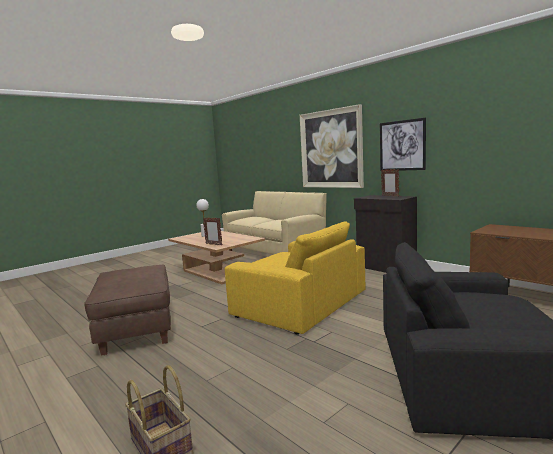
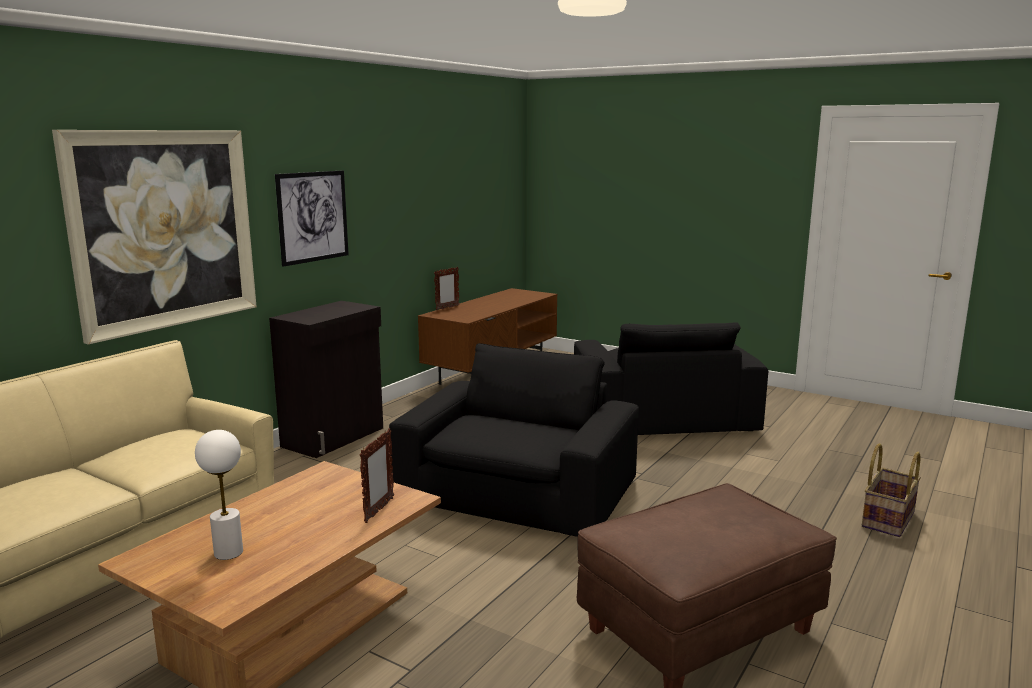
camera: 105 degrees left, 5 degrees up
yellow armchair [225,221,365,335] -> black armchair [389,343,639,537]
picture frame [381,169,399,197] -> picture frame moved to [434,267,459,310]

